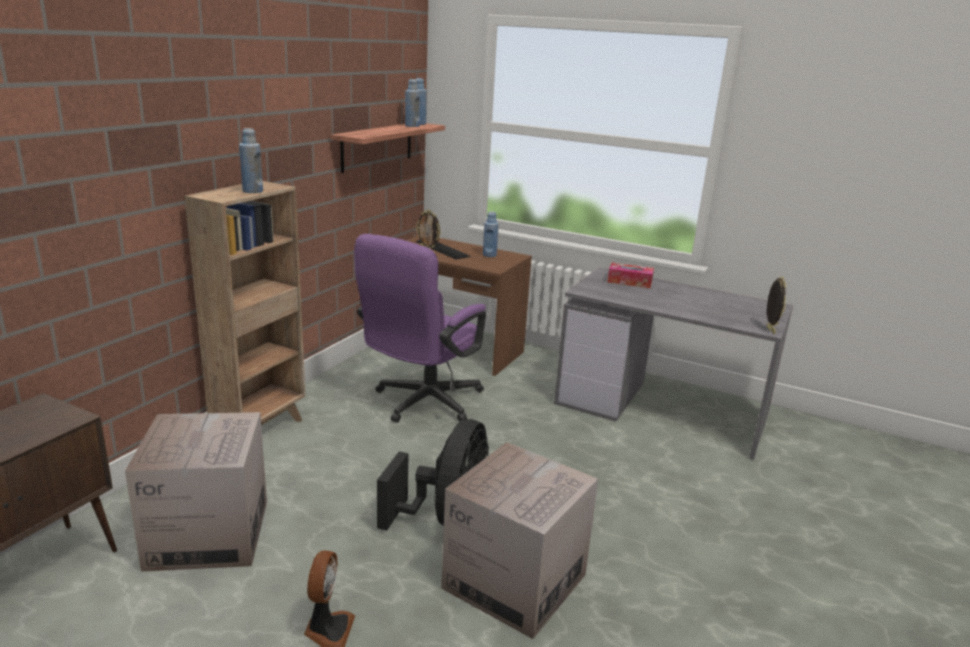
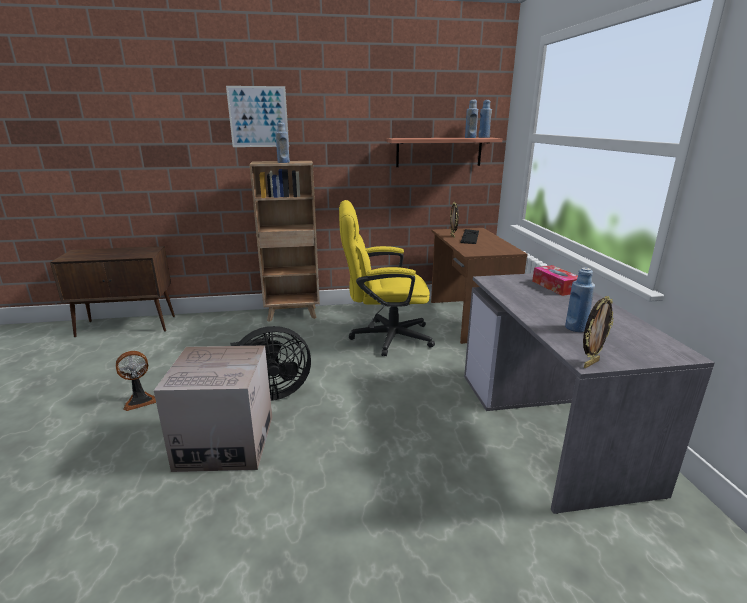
camera: 55 degrees right, 0 degrees up
cardboard box [125,412,267,572] -> none
purple office chair [354,234,486,423] -> yellow office chair [339,200,435,356]
blue bottle [483,211,499,257] -> blue bottle moved to [565,268,595,332]
none -> picture [226,86,289,147]

